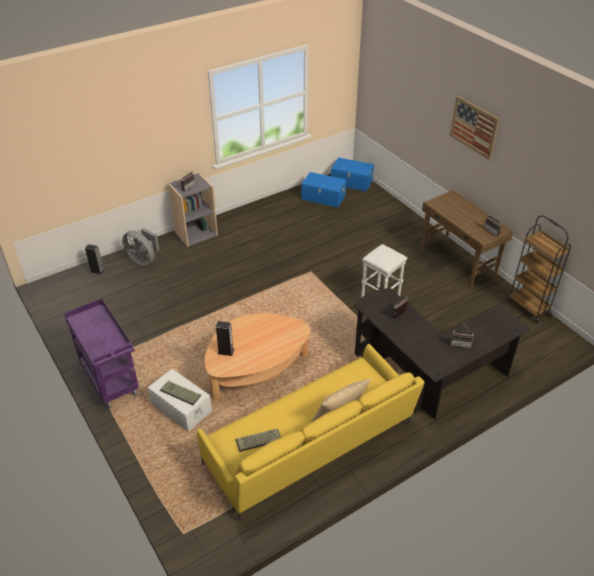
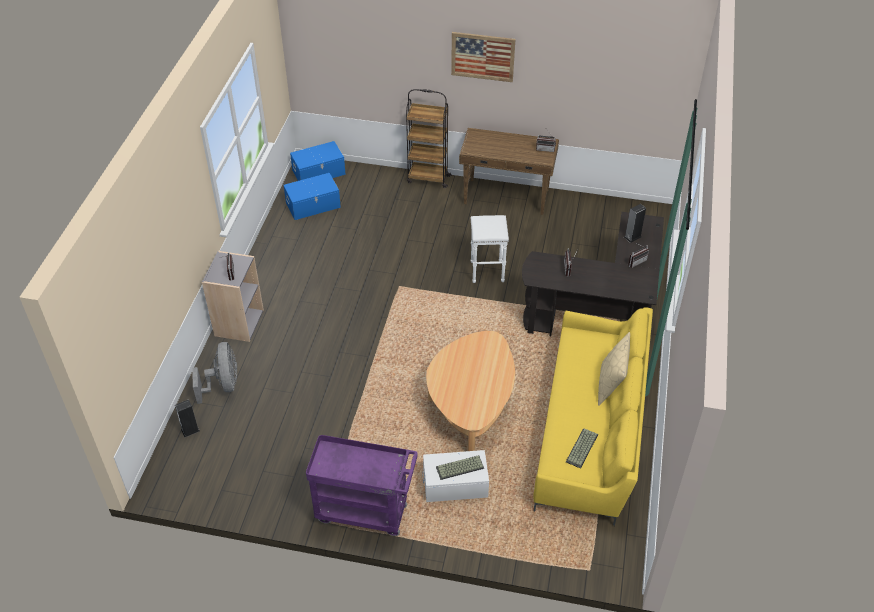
camera: 45 degrees left, 5 degrees up
grey fan [122,228,159,266] -> grey fan turned 90 degrees counterclockwise [192,342,237,404]
speaker [216,321,234,356] -> speaker moved to [624,204,646,243]
brown cart [508,216,571,324] -> brown cart moved to [406,89,452,188]

